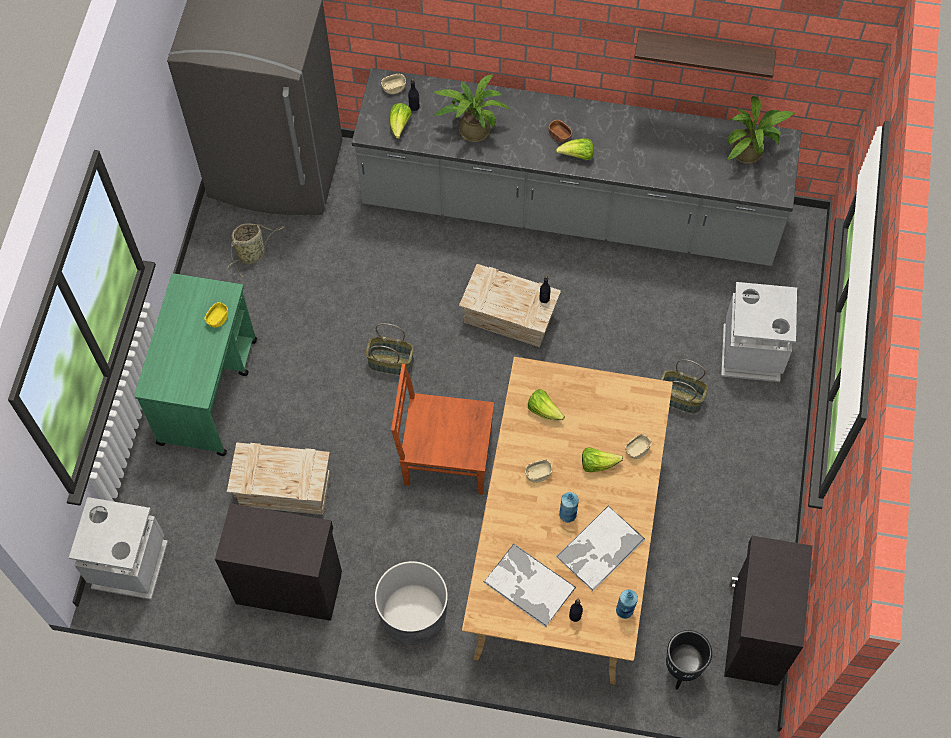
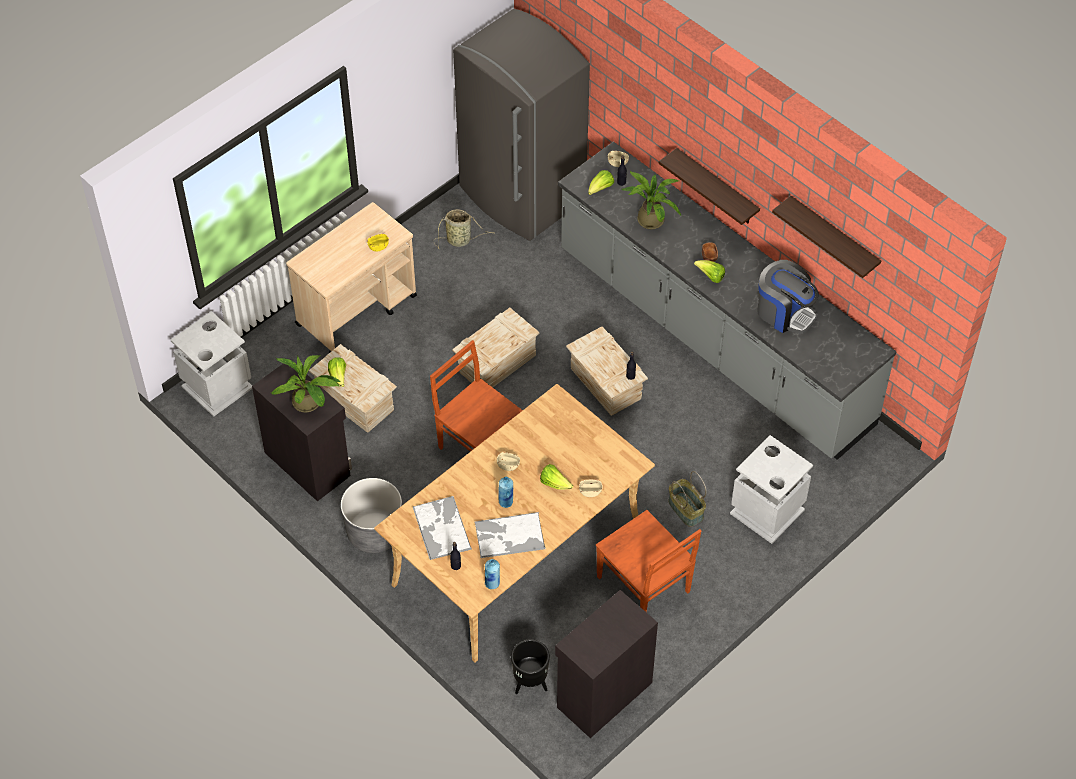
camera: 35 degrees right, 10 degrees down
green cart [134,273,257,456] -> beige cart [286,202,417,353]
basket [366,323,414,375] -> crate [452,308,540,387]
lettuce [528,389,565,420] -> lettuce moved to [328,357,346,387]
potted plant [726,95,795,164] -> potted plant moved to [271,355,342,412]
none -> brown chair [596,510,701,612]
none -> shelf [659,148,760,225]
none -> coffee machine [757,260,819,334]

